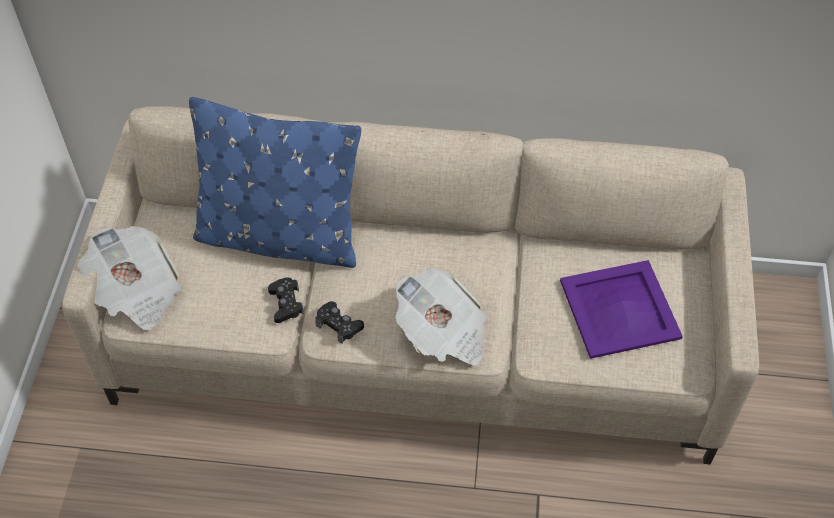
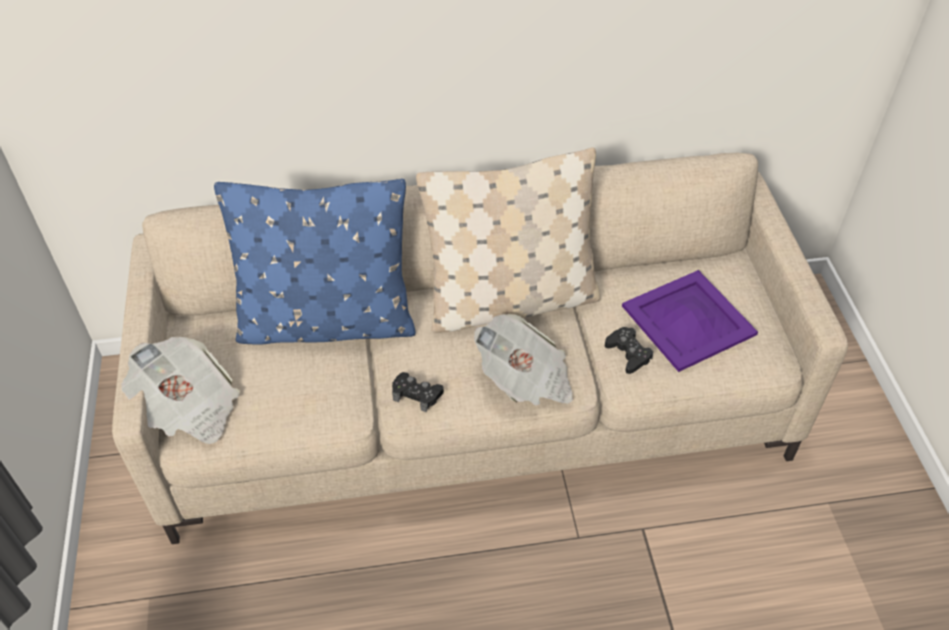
camera: 15 degrees left, 5 degrees down
black game controller [268,277,304,323] -> black game controller moved to [605,327,653,374]
none -> beige pillow [416,147,601,333]

